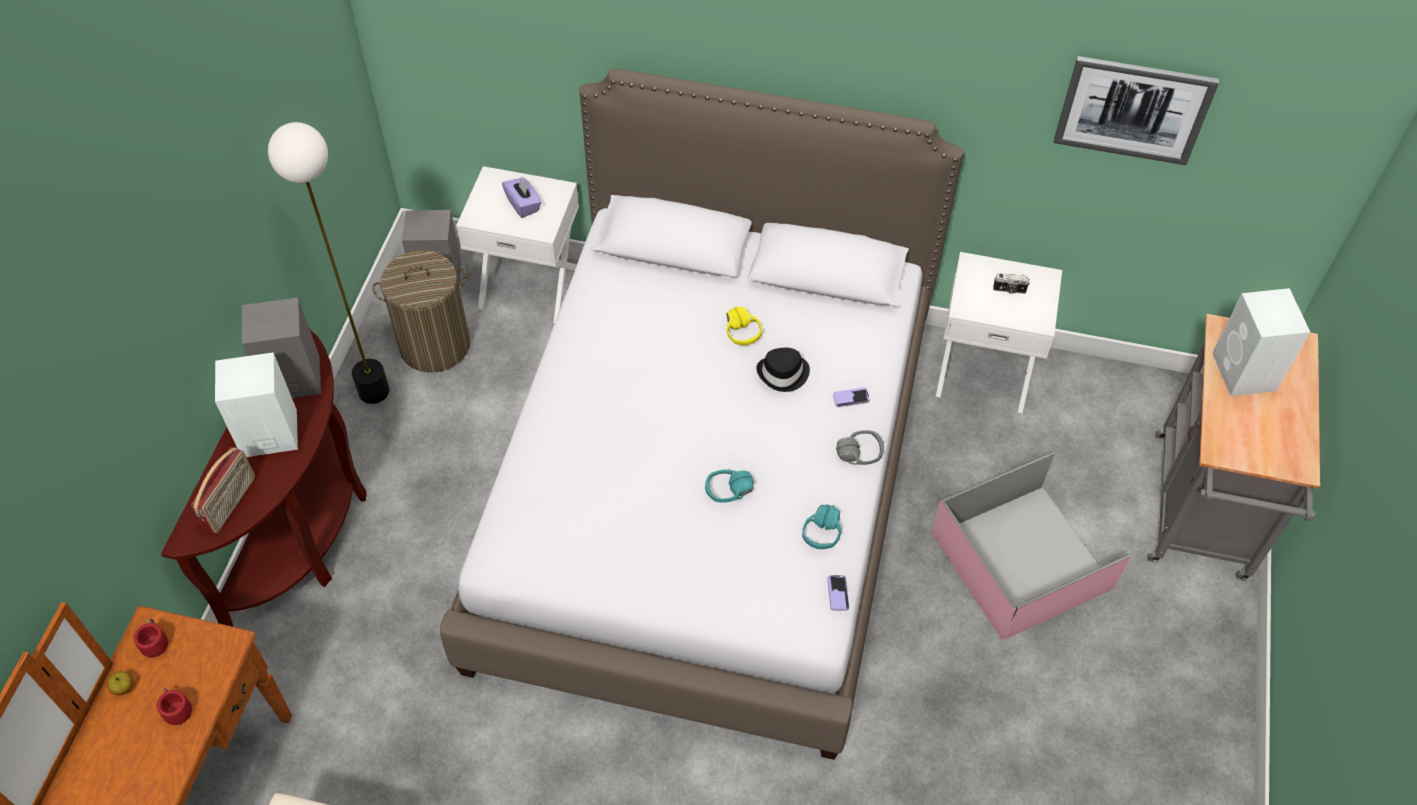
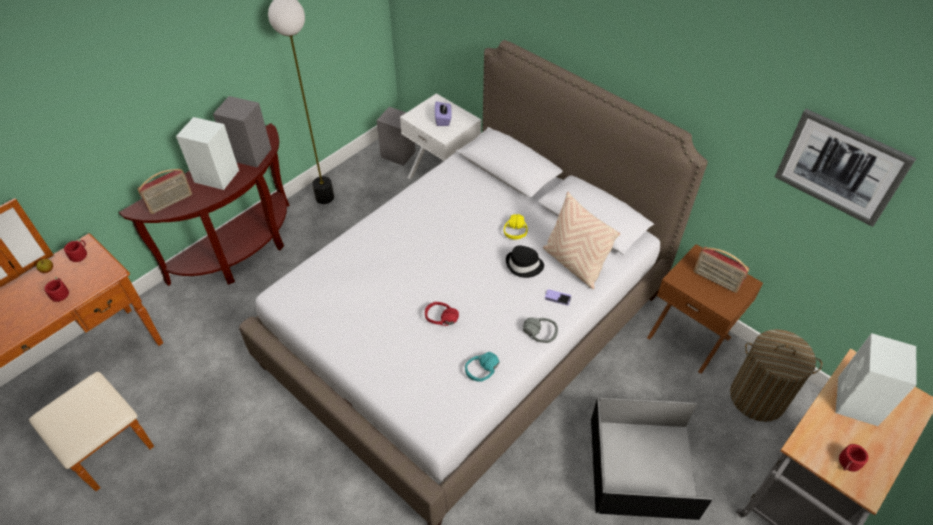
camera: 30 degrees right, 5 degrees down
laundry basket [372,250,470,373] -> laundry basket moved to [730,329,823,422]
turquoise headphones [705,469,754,503] -> red headphones [425,302,459,326]
phone [827,575,849,610] -> none
pink storage box [932,452,1131,640] -> black storage box [591,397,713,520]
white nightstand [936,252,1062,413] -> brown nightstand [647,244,763,374]
camera [993,273,1030,294] -> radio [694,247,749,293]
none -> beige pillow [543,192,621,289]
none -> red mug [839,444,868,472]

